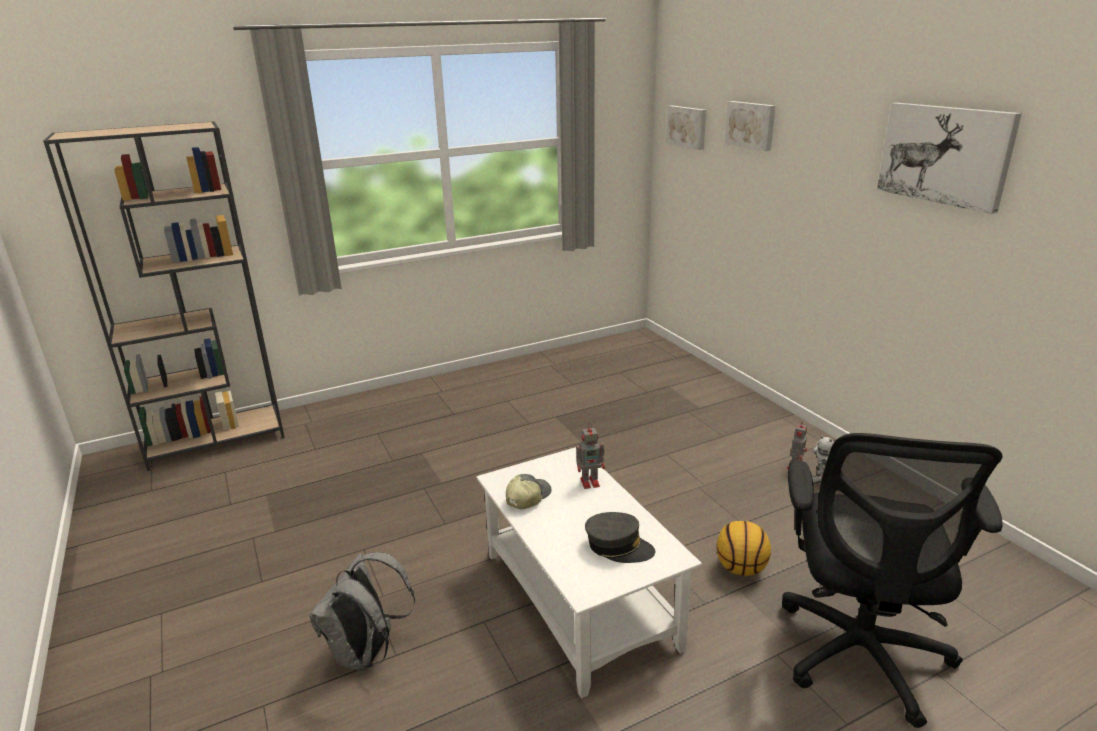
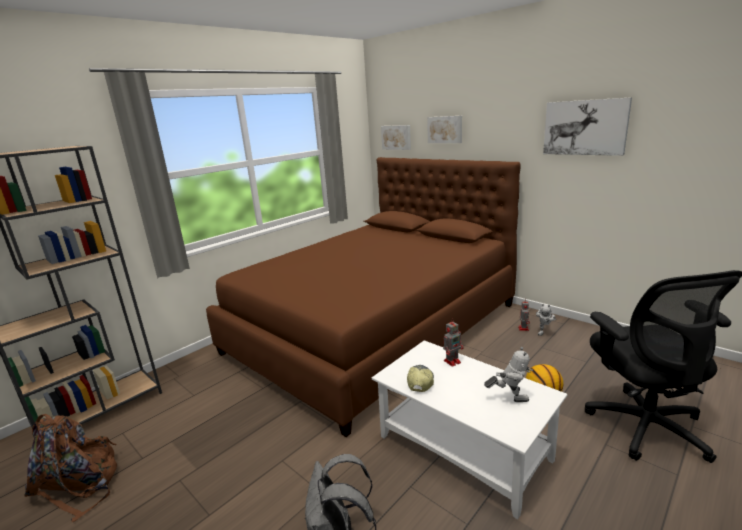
camera: 20 degrees left, 5 degrees down
grey cap [585,512,655,563] -> toy robot [484,347,533,402]
none -> brown backpack [24,414,117,522]
none -> brown bed [206,157,521,437]

